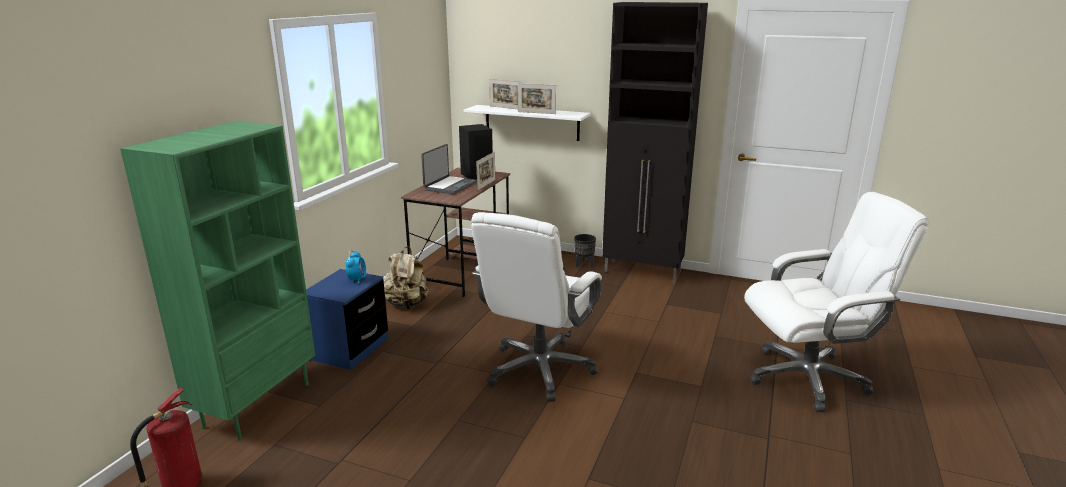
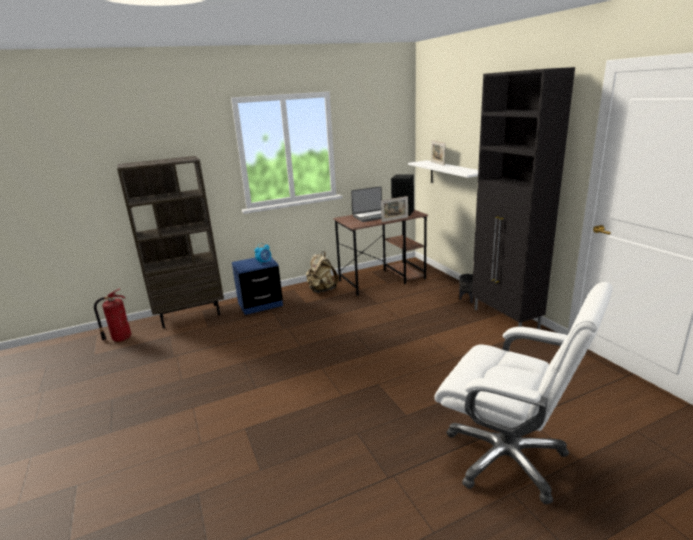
camera: 45 degrees right, 0 degrees up
green bookcase [120,121,315,440] -> brown bookcase [117,156,224,328]
white office chair [471,212,602,402] -> none
picture frame [518,83,556,114] -> none

